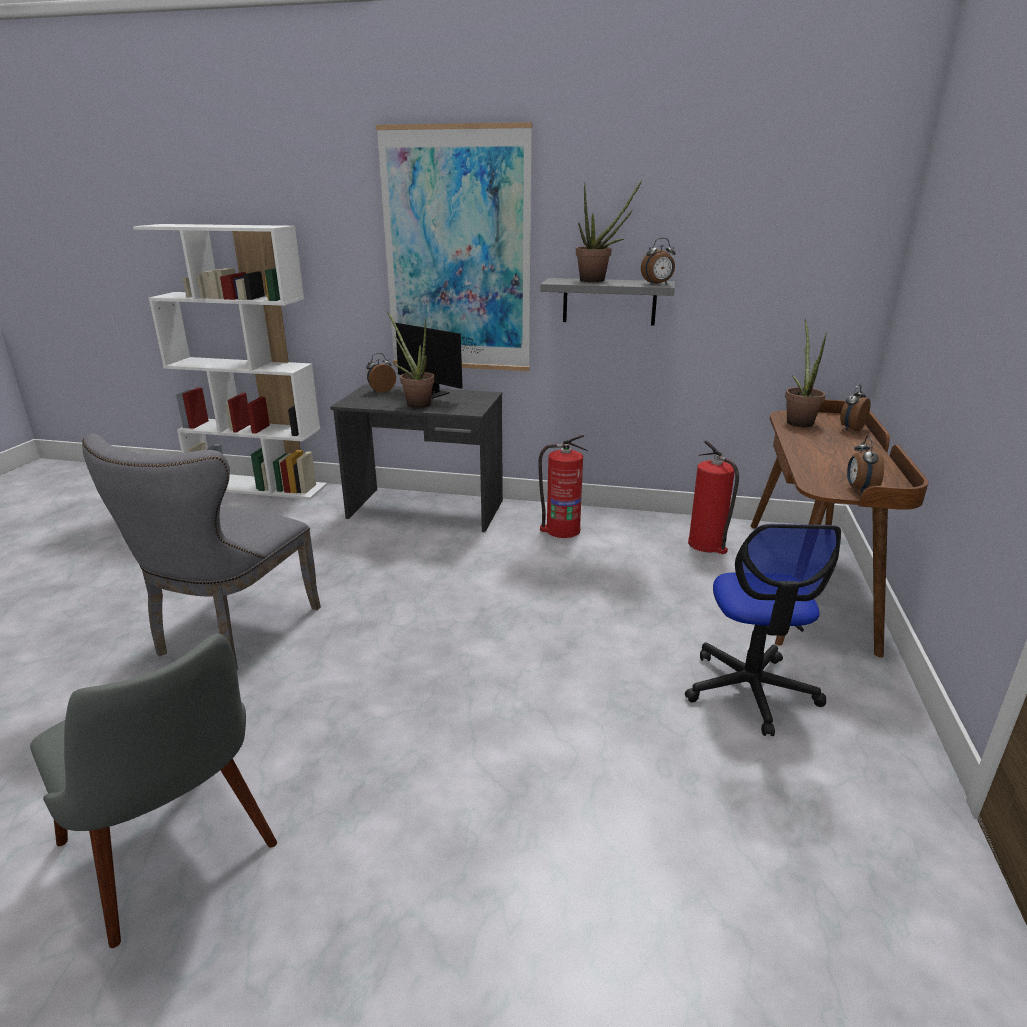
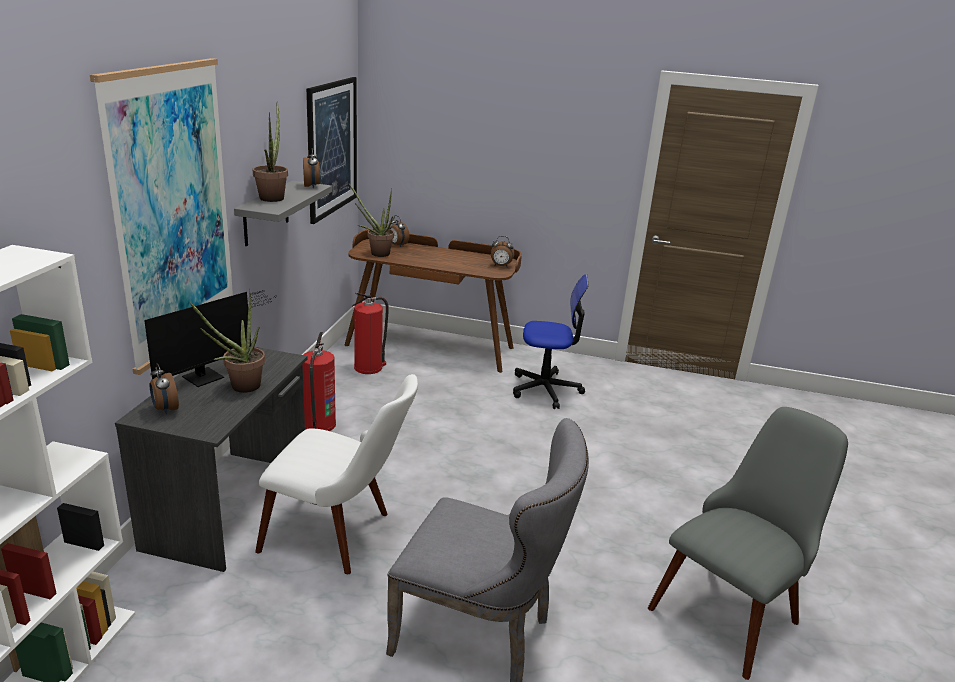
camera: 90 degrees left, 0 degrees up
none -> white chair [255,374,418,574]
none -> picture [306,77,357,224]

